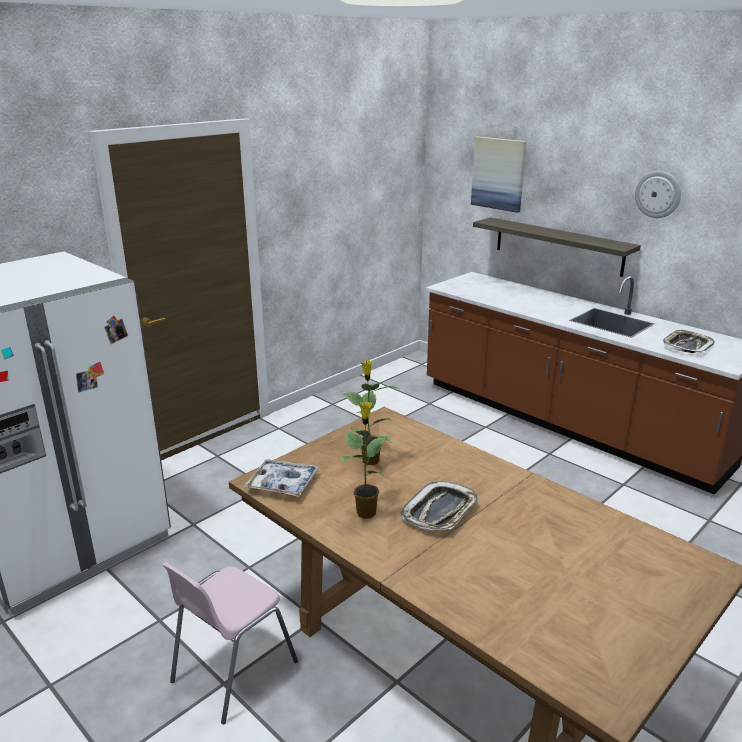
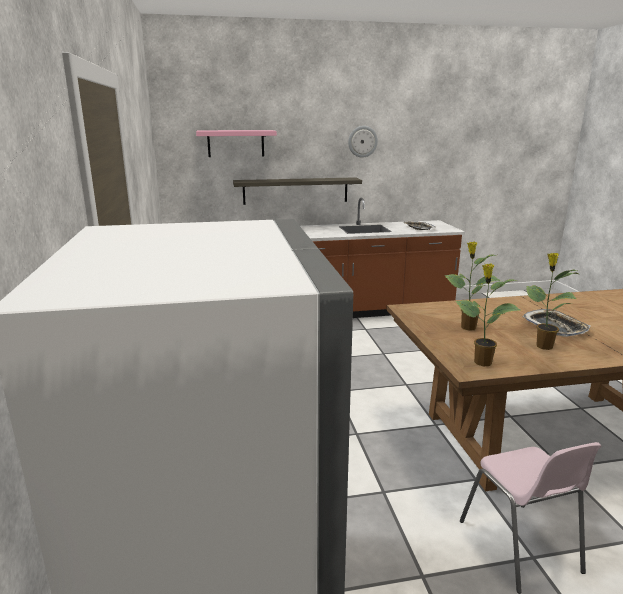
camera: 55 degrees left, 5 degrees down
tray [243,459,319,497] -> potted plant [455,263,521,366]
picture [471,136,526,213] -> pink shelf [196,130,277,157]

